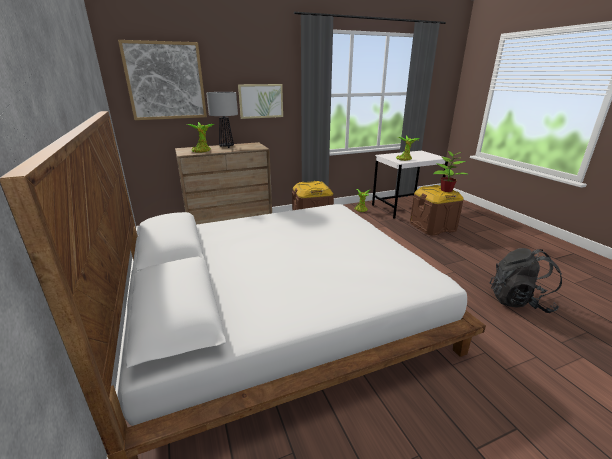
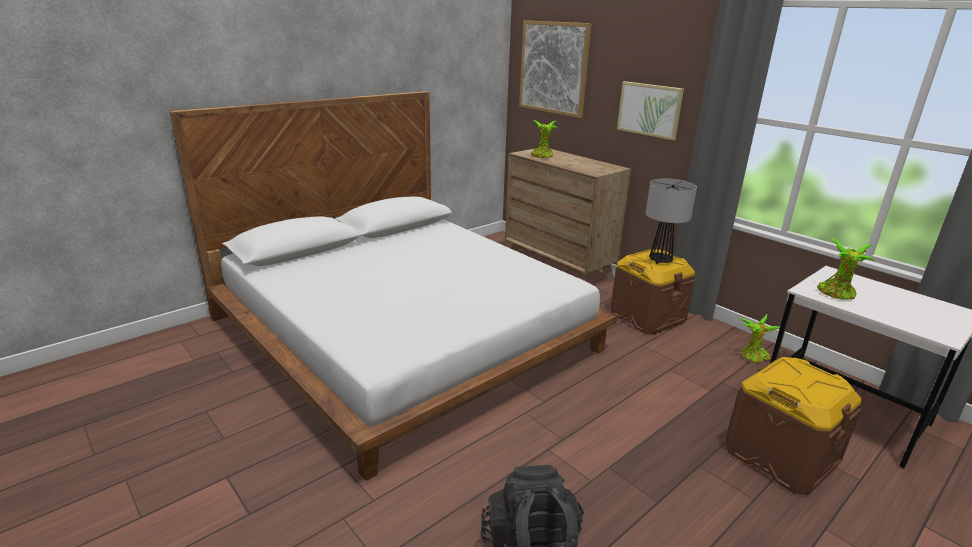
camera: 70 degrees right, 0 degrees up
table lamp [206,92,238,148] -> table lamp moved to [646,179,697,264]
potted plant [433,151,467,192] -> none

